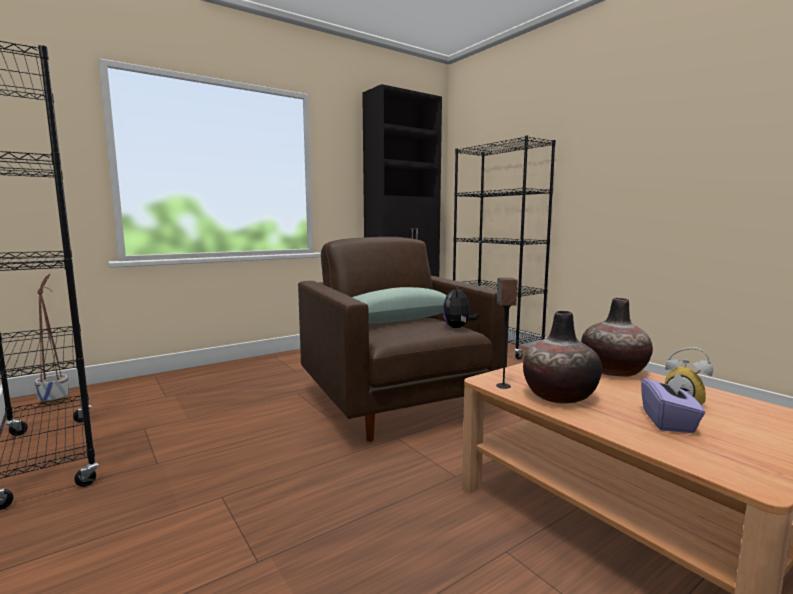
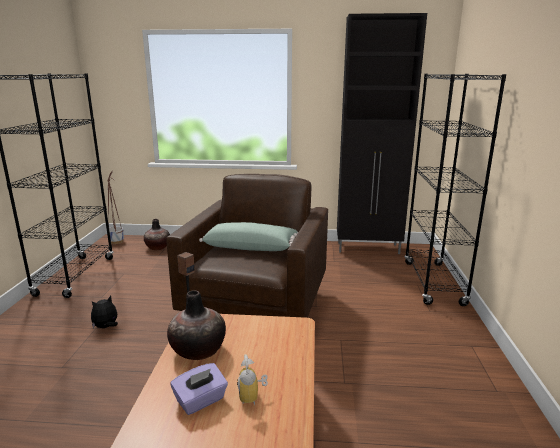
camera: 40 degrees right, 10 degrees up
plush toy [442,284,479,328] -> plush toy moved to [91,296,118,328]
vase [581,298,653,377] -> vase moved to [144,219,170,250]

